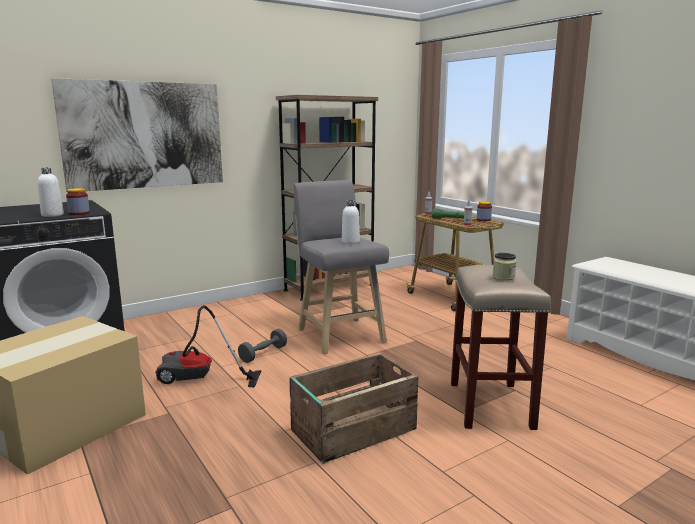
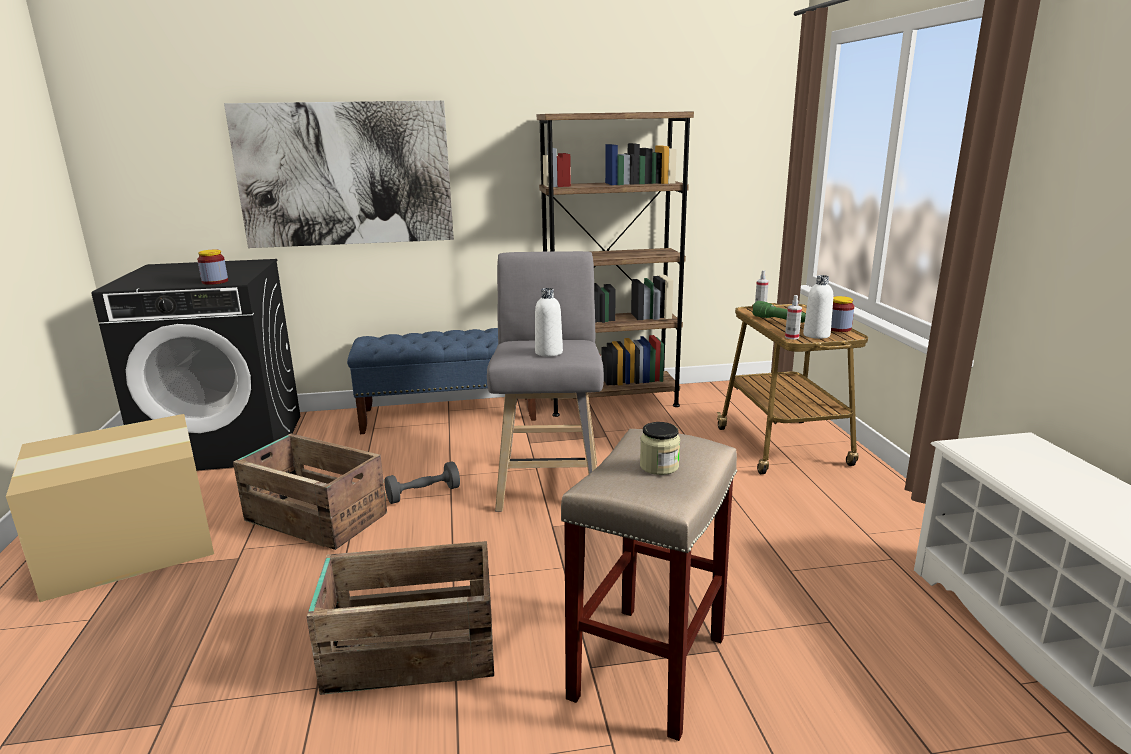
camera: 25 degrees right, 5 degrees up
white bottle [38,167,64,217] -> white bottle moved to [803,275,833,339]
vacuum cleaner [156,305,261,388] -> crate [233,434,387,550]
none -> blue bench [347,328,536,434]

